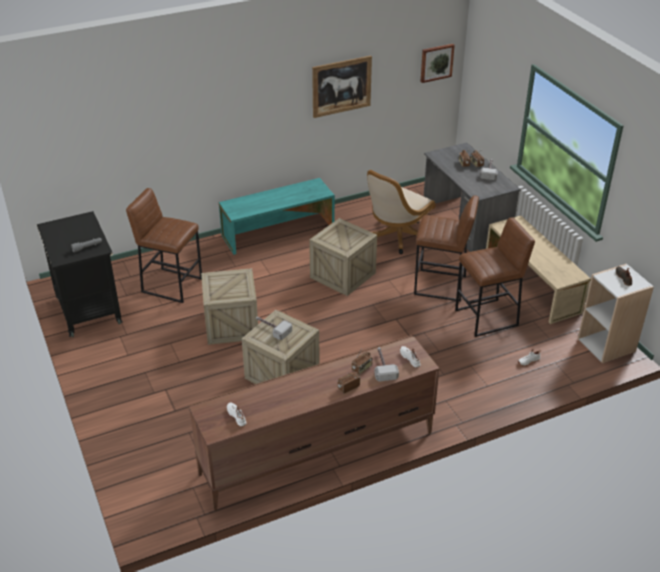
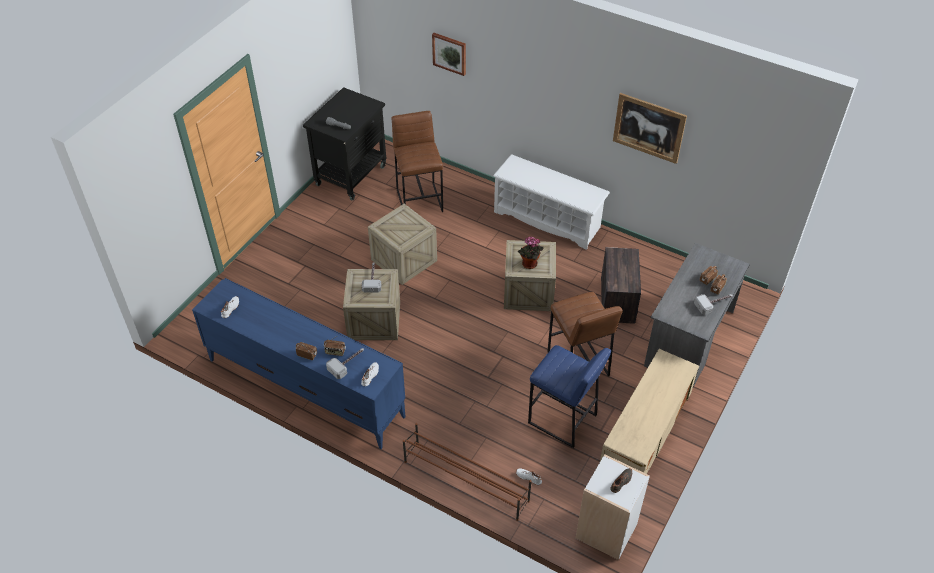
camera: 55 degrees right, 10 degrees up
brown cabinet [189,335,440,511] -> blue cabinet [192,278,405,449]
turquoise bench [219,178,335,255] -> white shoe rack [493,154,610,250]
office chair [367,170,435,254] -> crate [601,247,641,324]
picture [420,44,455,83] -> picture moved to [432,33,466,76]
brown stool [455,217,535,337] -> blue stool [528,345,611,448]
none -> brown shoe rack [403,423,531,521]
none -> potted plant [518,237,543,269]

